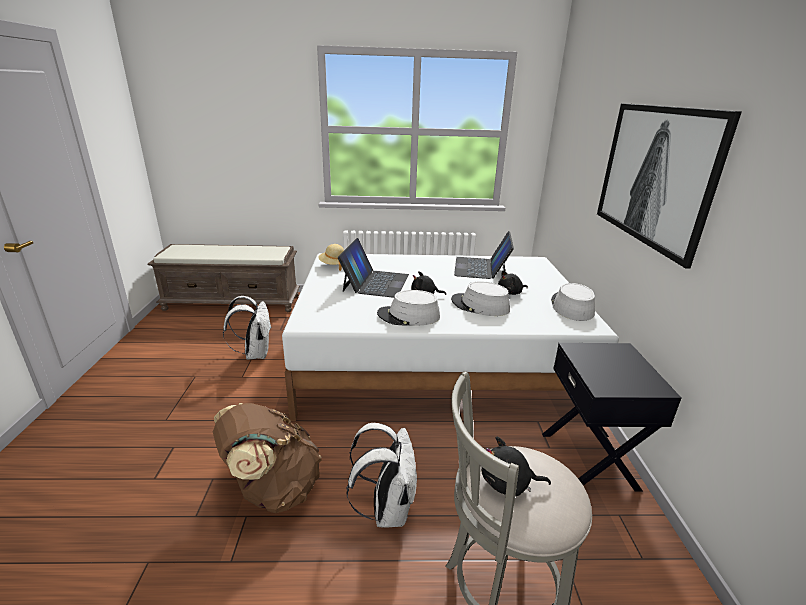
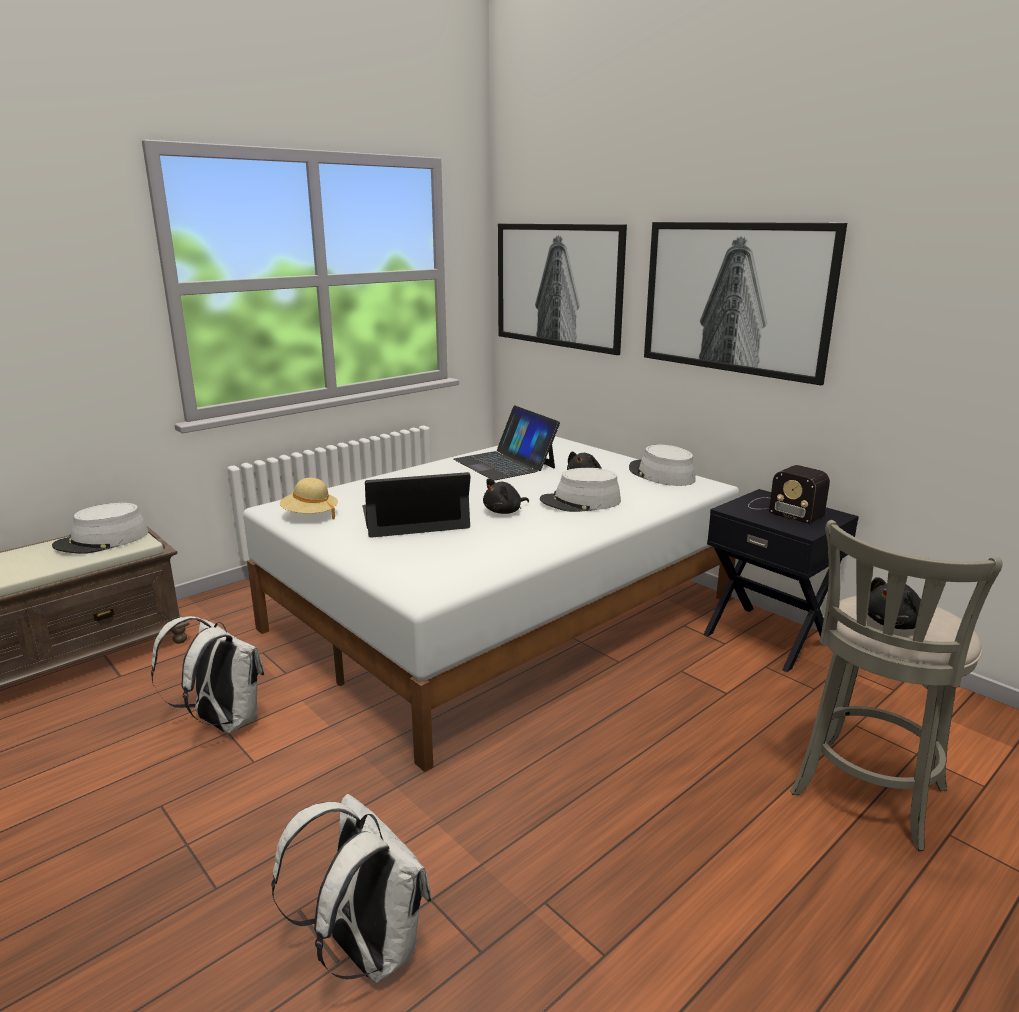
camera: 40 degrees left, 5 degrees down
brown backpack [213,403,321,513] -> none
laptop [338,238,409,298] -> laptop turned 75 degrees counterclockwise [363,472,471,538]
white backpack [346,423,418,528] -> white backpack moved to [271,794,431,983]
grey hat [377,290,440,326] -> grey hat moved to [52,503,148,554]
none -> picture [498,224,627,355]
none -> radio [748,465,830,524]

